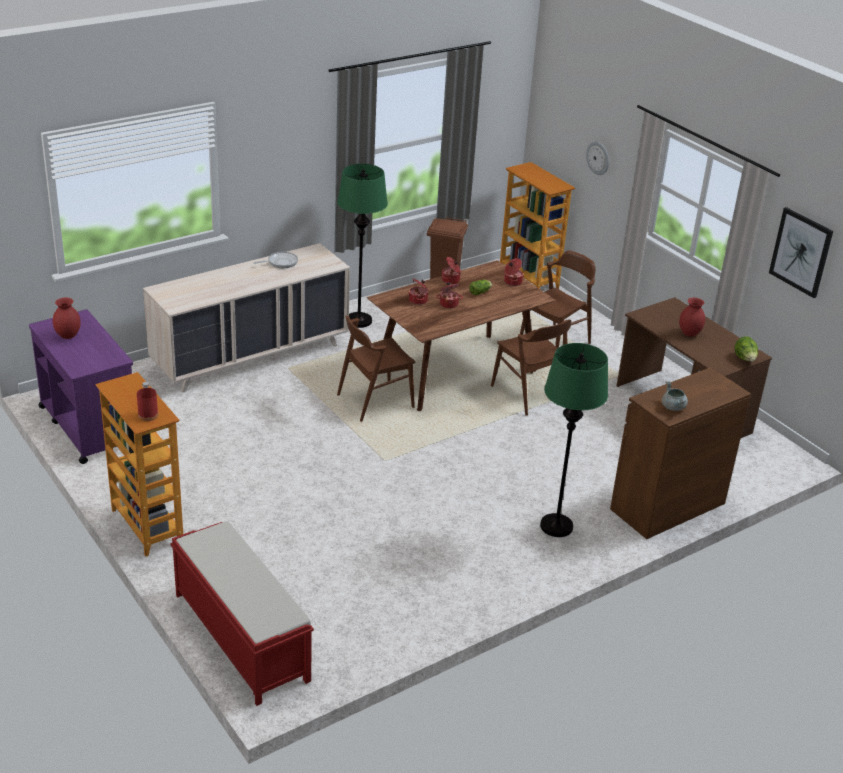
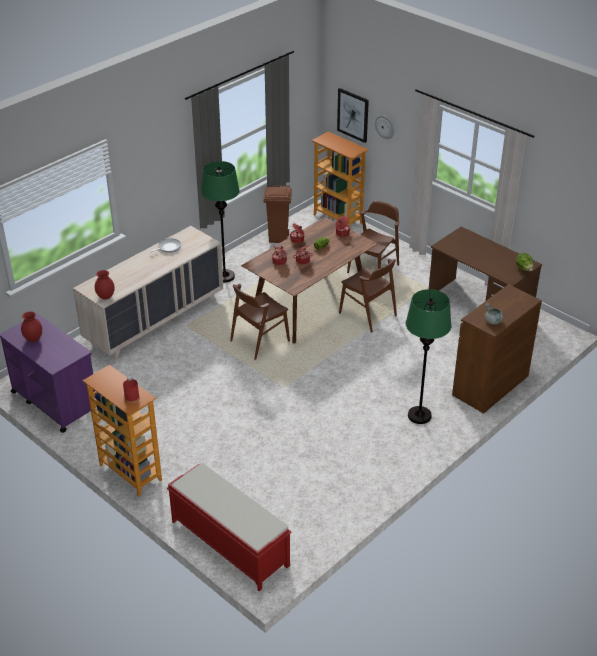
camera: 10 degrees left, 5 degrees up
red vase [679,298,705,337] -> red vase moved to [95,270,115,300]
picture [769,207,833,298] -> picture moved to [337,88,369,143]

